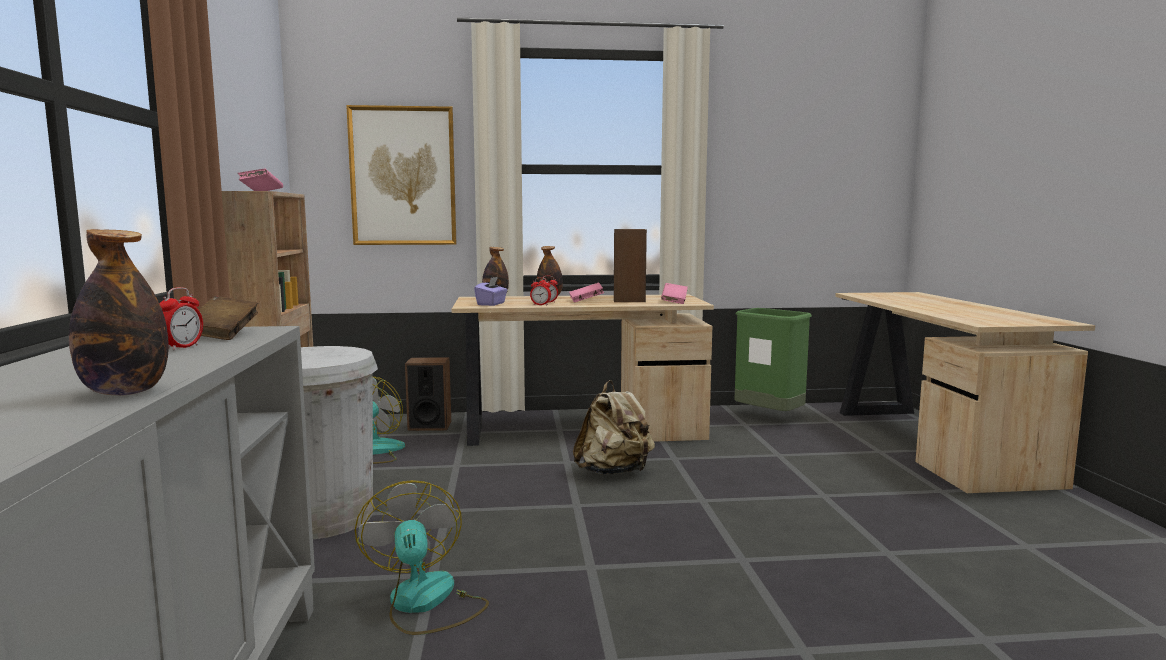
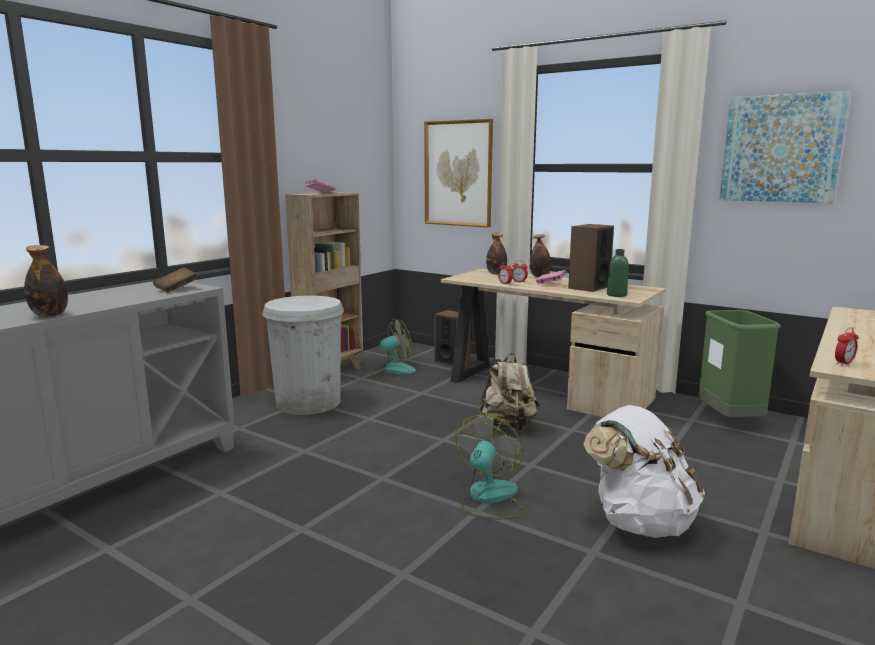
camera: 40 degrees right, 5 degrees up
alarm clock [159,287,203,350] -> alarm clock moved to [835,327,859,366]
fan [355,480,489,635] -> fan moved to [455,414,527,519]
purple tissue box [474,277,508,306] -> none
pink book [661,283,688,304] -> green bottle [607,249,628,297]
none -> white backpack [583,405,705,538]
none -> picture [720,91,850,203]

